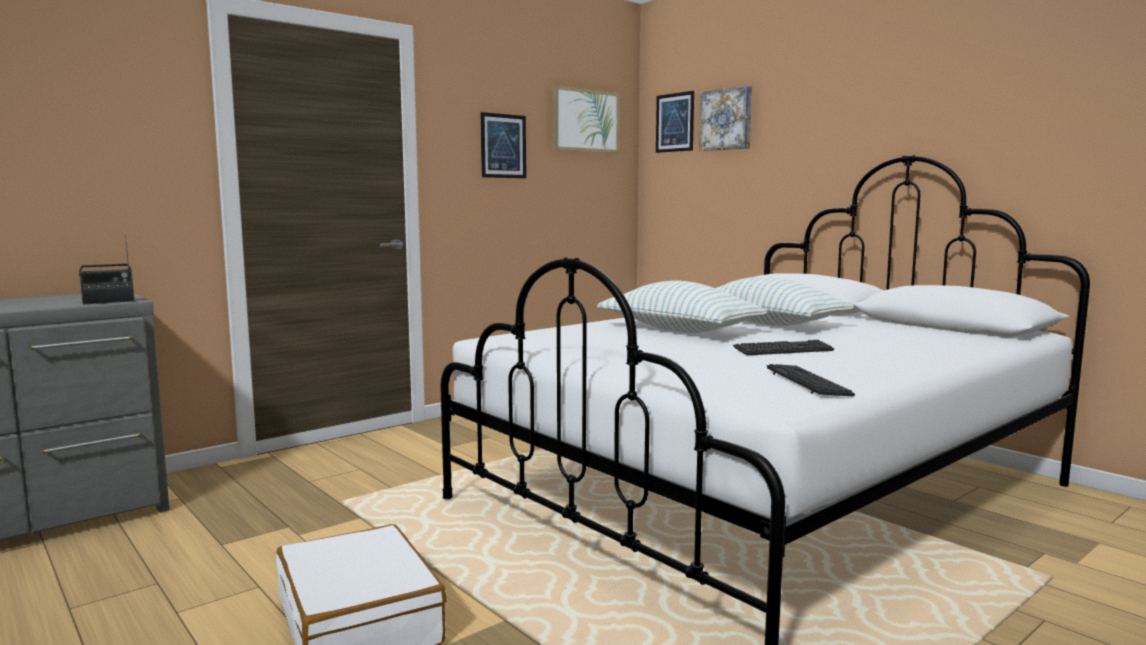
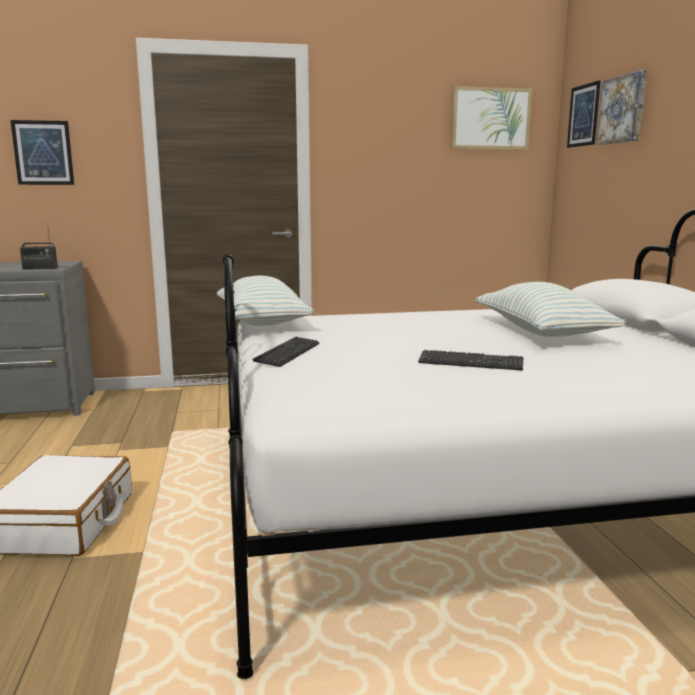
camera: 30 degrees right, 5 degrees up
picture [480,112,526,178] -> picture moved to [10,120,74,185]
pillow [597,281,768,333] -> pillow moved to [217,276,314,326]
keyboard [767,364,855,396] -> keyboard moved to [252,337,319,367]

